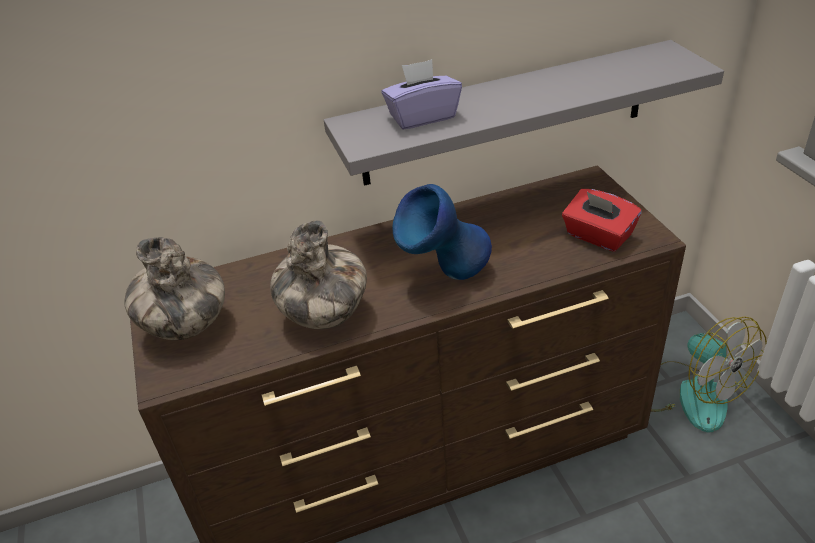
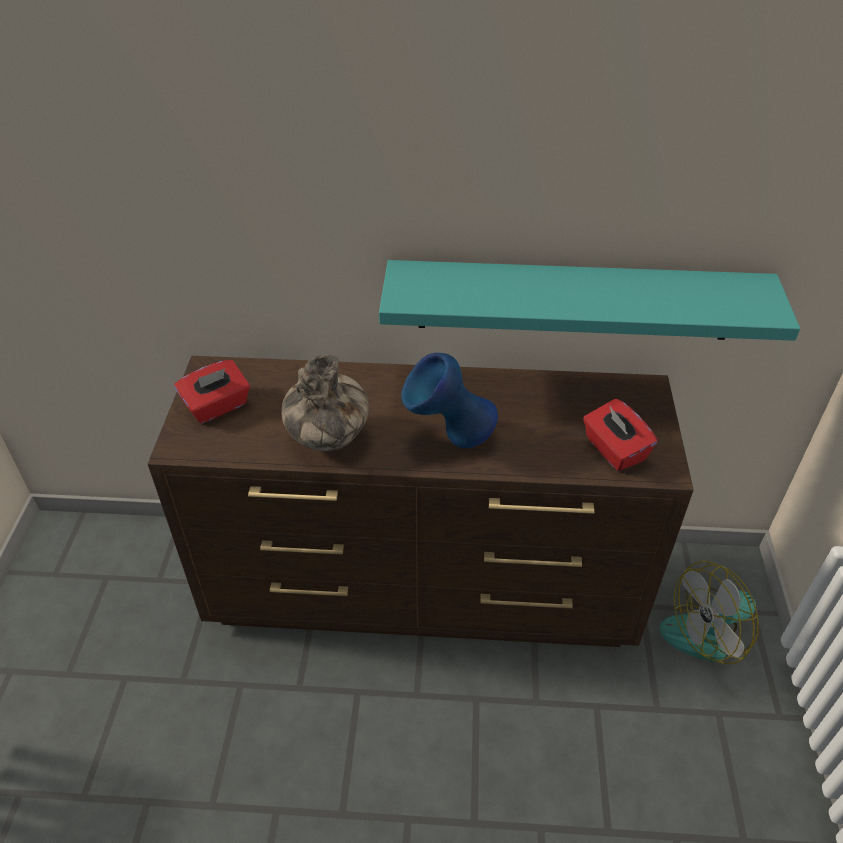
camera: 20 degrees right, 5 degrees up
vase [124,237,225,340] -> red tissue box [174,360,250,424]
grey shelf [324,40,724,186] -> turquoise shelf [379,260,800,341]
purple tissue box [381,59,462,130] -> none
fan [651,316,767,432] -> fan turned 75 degrees clockwise [659,561,760,664]

